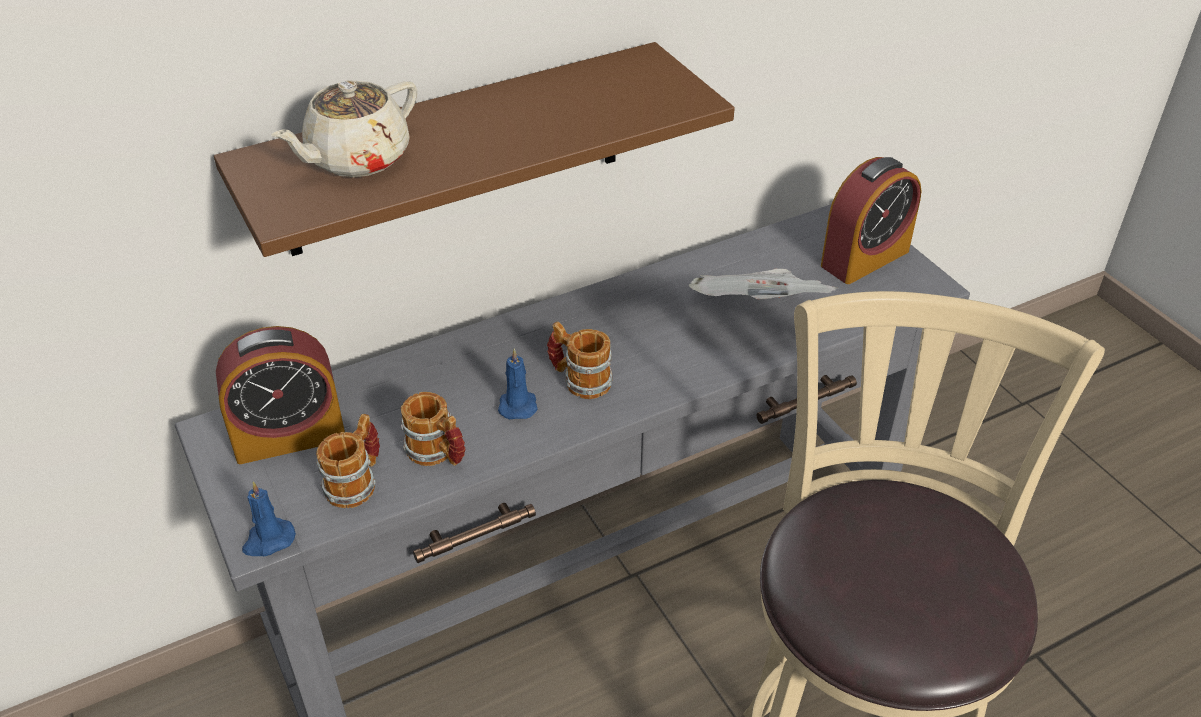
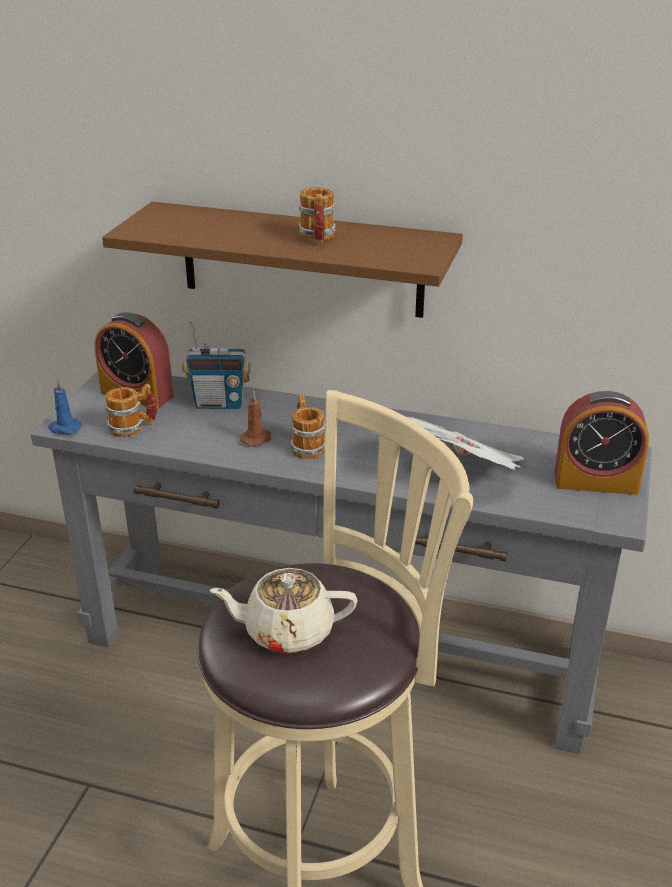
camera: 45 degrees right, 10 degrees down
beige teapot [271,80,417,177] -> beige teapot moved to [209,568,358,654]
mug [401,392,465,466] -> mug moved to [299,187,336,243]
blue candle [498,348,538,419] -> brown candle [240,390,271,447]
none -> radio [182,321,251,409]

